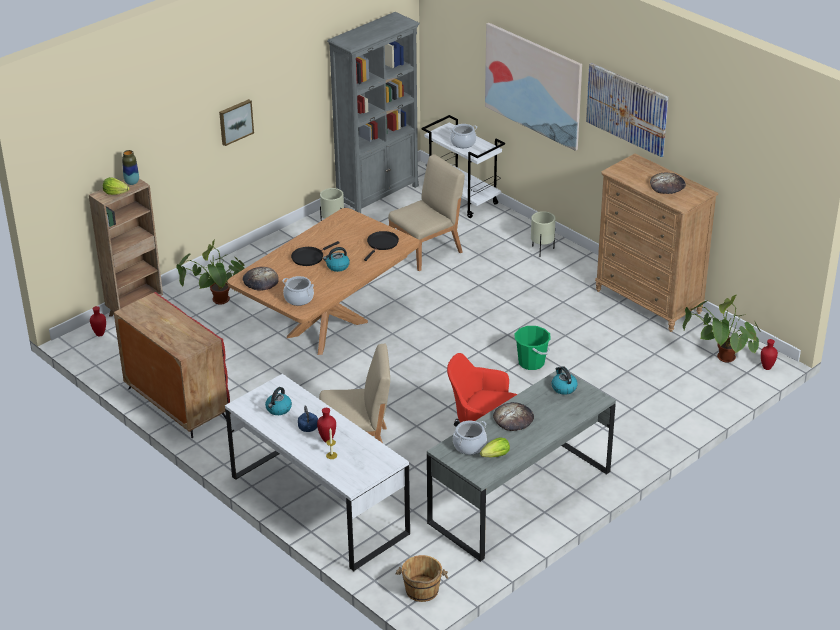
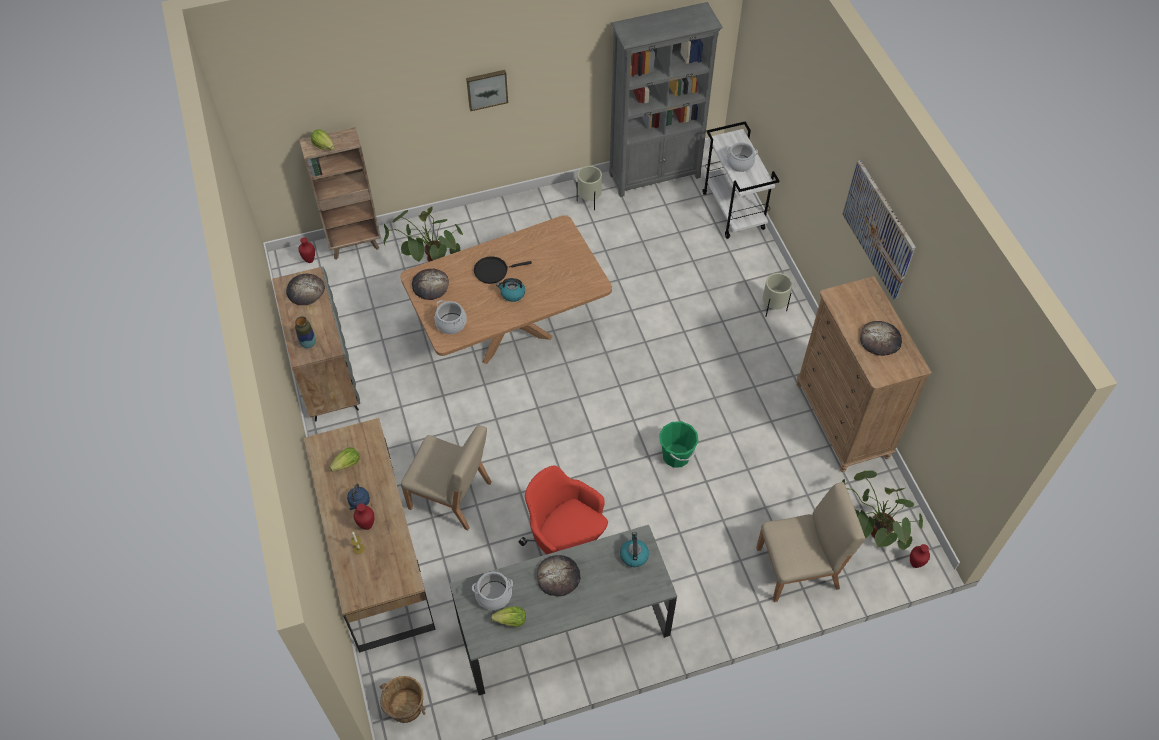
camera: 25 degrees right, 20 degrees up
red cabinet [114,292,230,438] -> grey cabinet [272,267,360,422]
vase [122,150,139,185] -> vase moved to [295,316,316,349]
white desk [225,374,410,571] -> brown desk [304,418,436,653]
kettle [265,387,292,415] -> lettuce [329,447,360,472]
black frying pan [364,231,399,261] -> none
beige chair [388,154,465,271] -> beige chair moved to [756,482,865,602]
picture [485,23,582,151] -> none
none -> bread [286,274,325,305]

